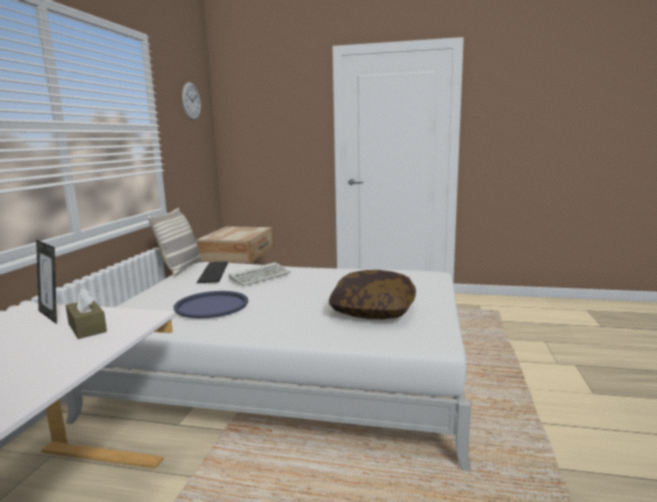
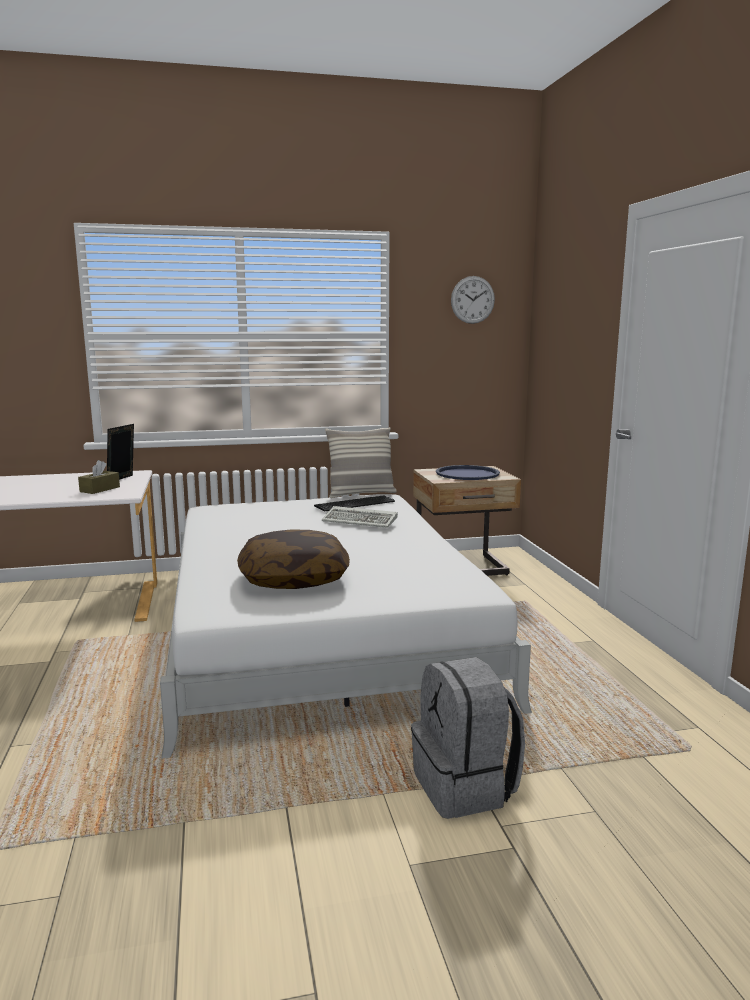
camera: 65 degrees right, 0 degrees up
blue tray [174,291,248,319] -> blue tray moved to [436,465,500,480]
none -> grey backpack [411,657,525,819]

